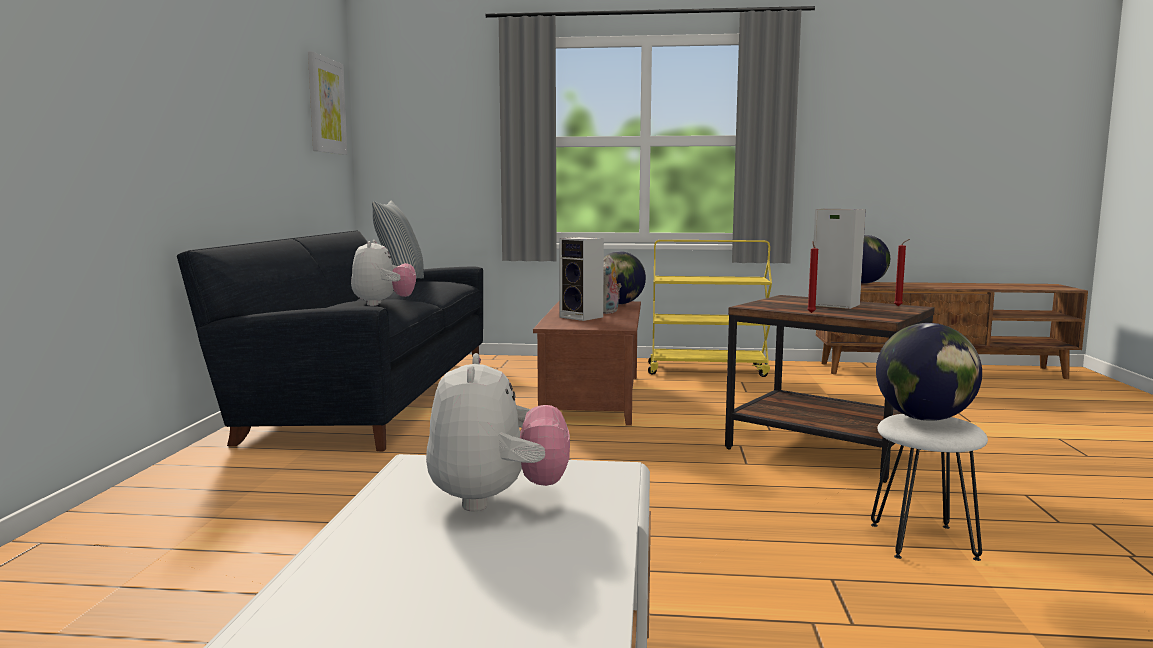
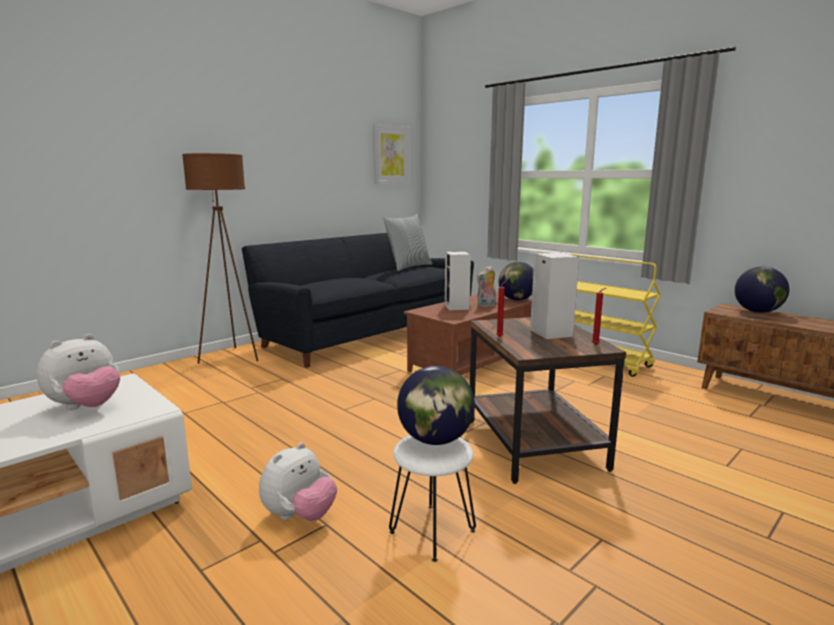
camera: 40 degrees right, 5 degrees up
plush toy [351,240,416,306] -> plush toy moved to [259,442,337,521]
none -> brown floor lamp [182,153,258,364]

